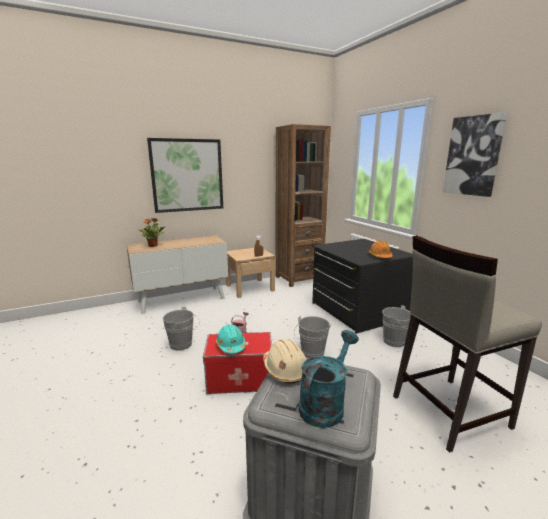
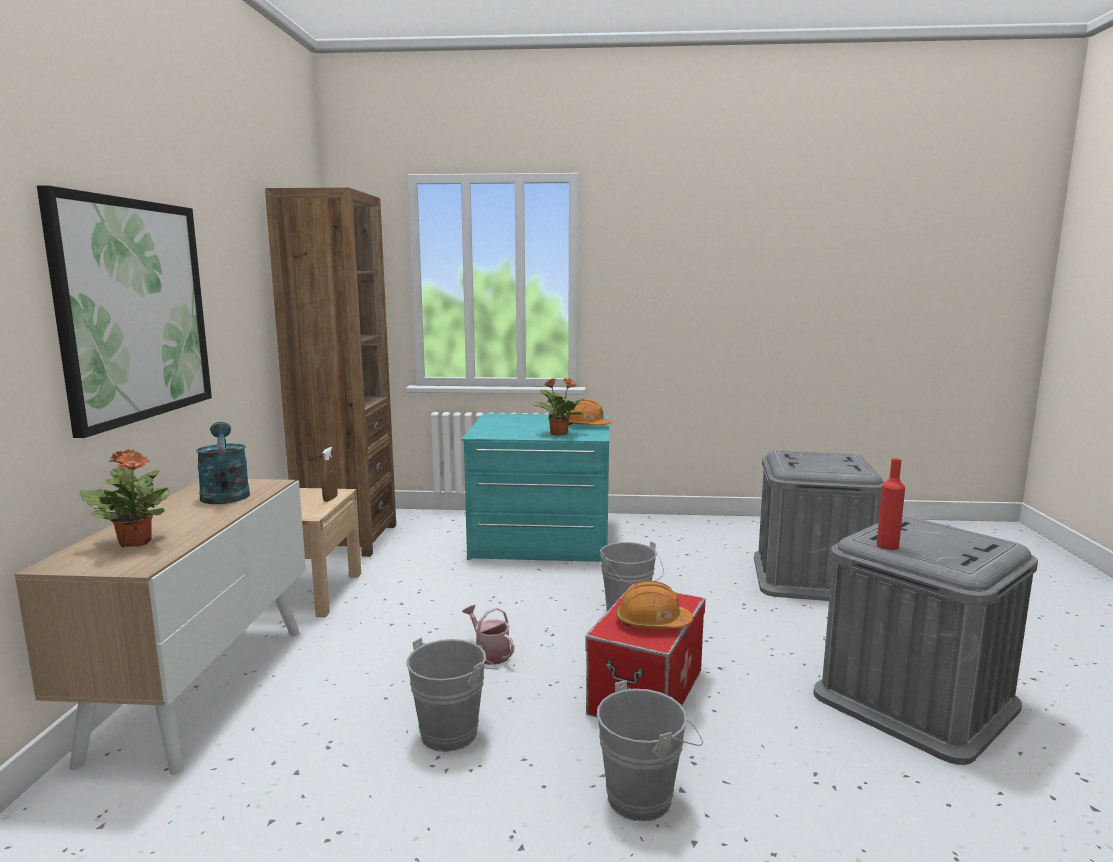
camera: 60 degrees left, 5 degrees down
turquoise hard hat [216,324,246,353] -> orange hard hat [616,581,693,629]
beige hard hat [263,339,306,383] -> red bottle [876,458,905,550]
turquoise watering can [299,330,359,428] -> turquoise watering can moved to [196,422,250,504]
black dresser [312,239,413,334] -> turquoise dresser [461,413,609,562]
grey bucket [382,305,411,348] -> grey bucket moved to [597,680,703,822]
beige stool [393,235,542,453] -> grey storage box [754,451,885,601]
picture [443,112,507,197] -> none
none -> potted plant [534,378,585,436]

